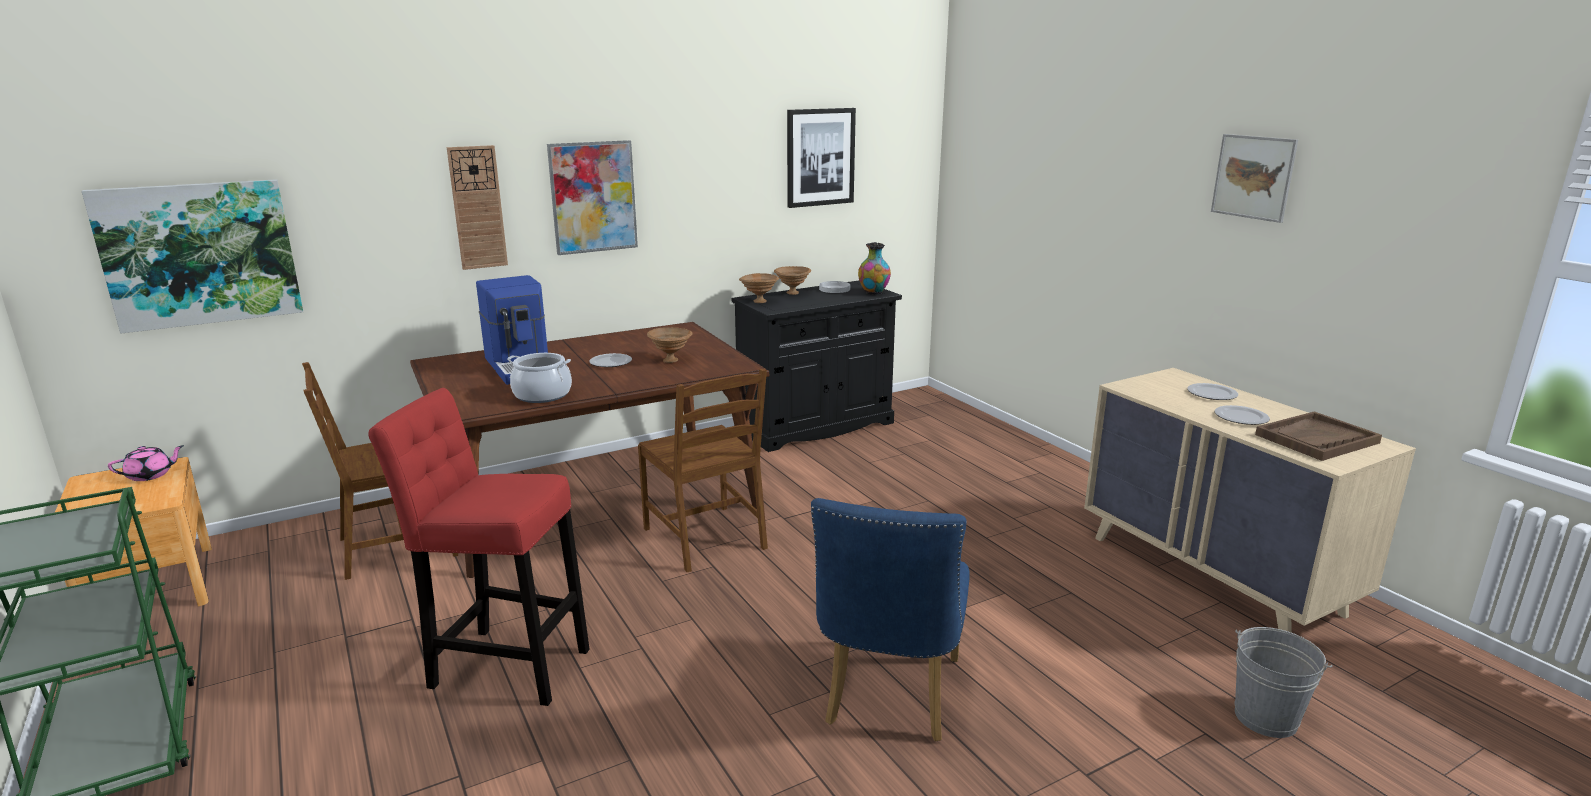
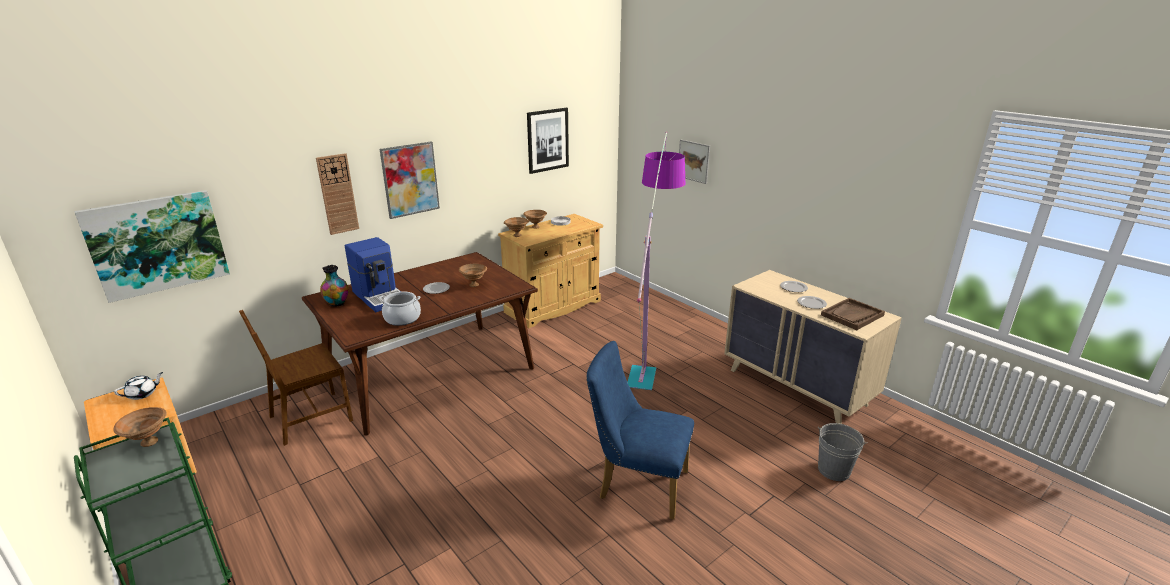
camera: 10 degrees left, 5 degrees up
pink teapot [108,445,184,481] -> white teapot [114,372,163,400]
red stool [368,388,590,706] -> none
brown chair [638,369,768,572] -> none
black cabinet [732,281,902,452] -> beige cabinet [498,214,603,328]
blue chair [811,498,970,741] -> blue chair turned 105 degrees clockwise [586,341,694,520]
vase [858,242,891,294] -> vase moved to [320,265,349,307]
picture [1211,134,1298,223] -> picture moved to [679,140,710,184]
none -> brown bowl [113,407,167,447]
none -> floor lamp [628,132,685,390]

